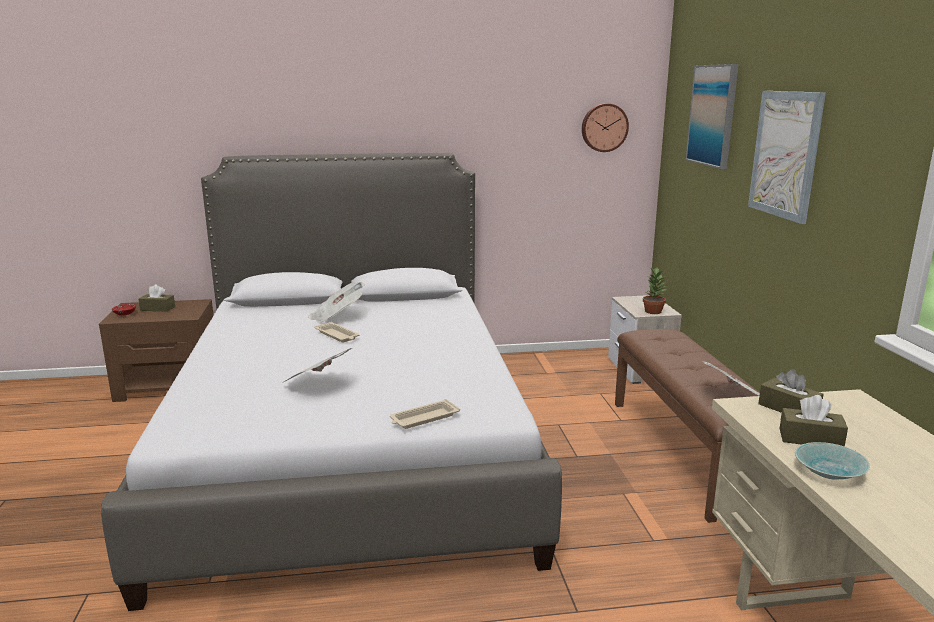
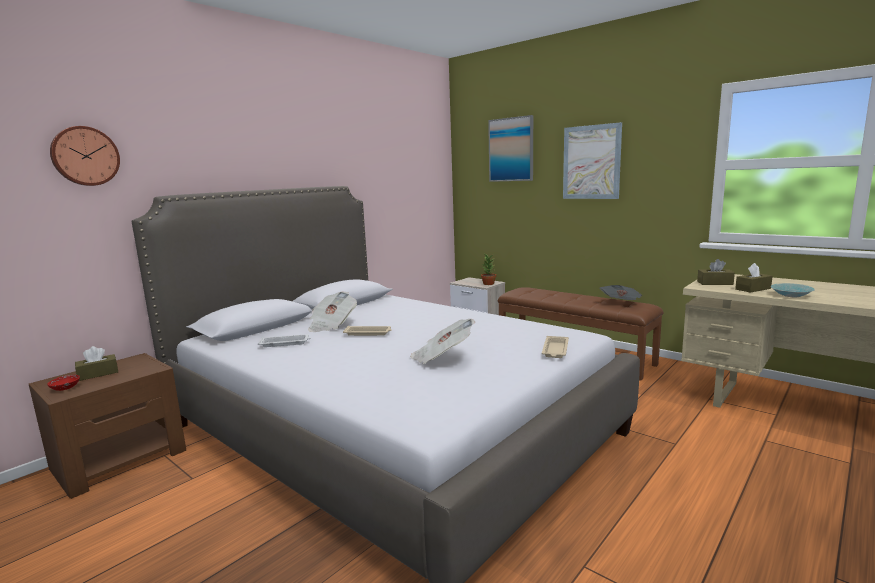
camera: 40 degrees left, 5 degrees down
wall clock [582,103,629,152] -> wall clock moved to [50,126,120,186]
none -> white tray [258,334,310,347]

